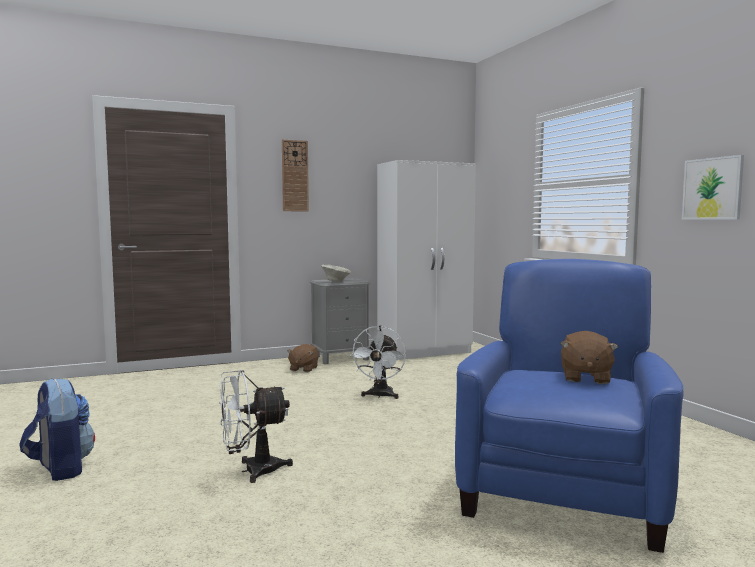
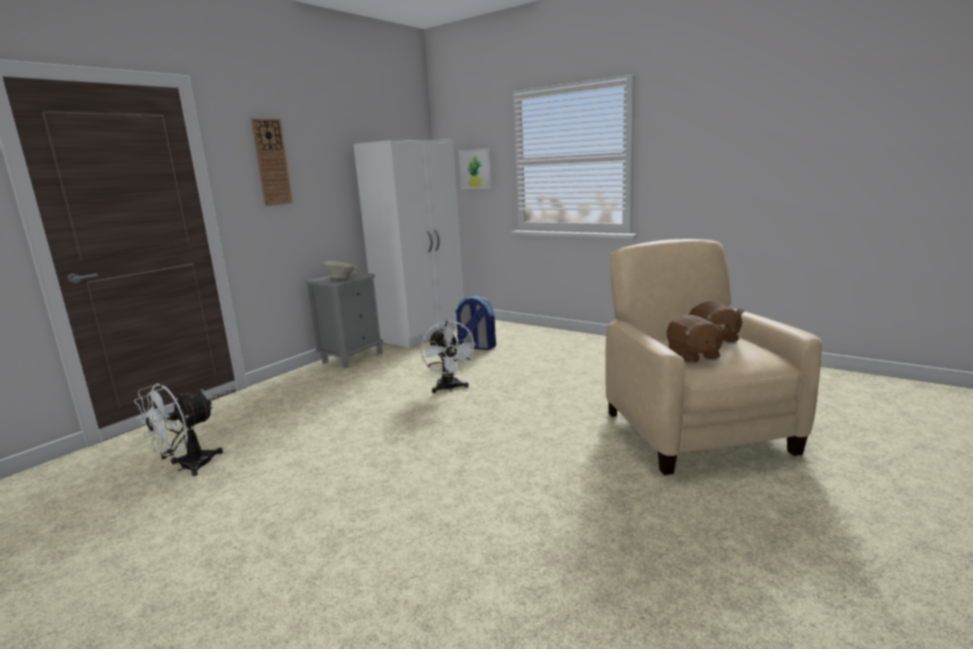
camera: 30 degrees left, 10 degrees up
backpack [19,378,95,481] -> backpack moved to [455,296,496,350]
white fan [219,370,293,483] -> white fan moved to [134,384,223,476]
brown plush toy [287,344,319,372] -> brown plush toy moved to [667,315,726,363]
blue armchair [455,259,684,553] -> beige armchair [605,239,822,475]
picture [682,155,744,220] -> picture moved to [459,148,492,189]

